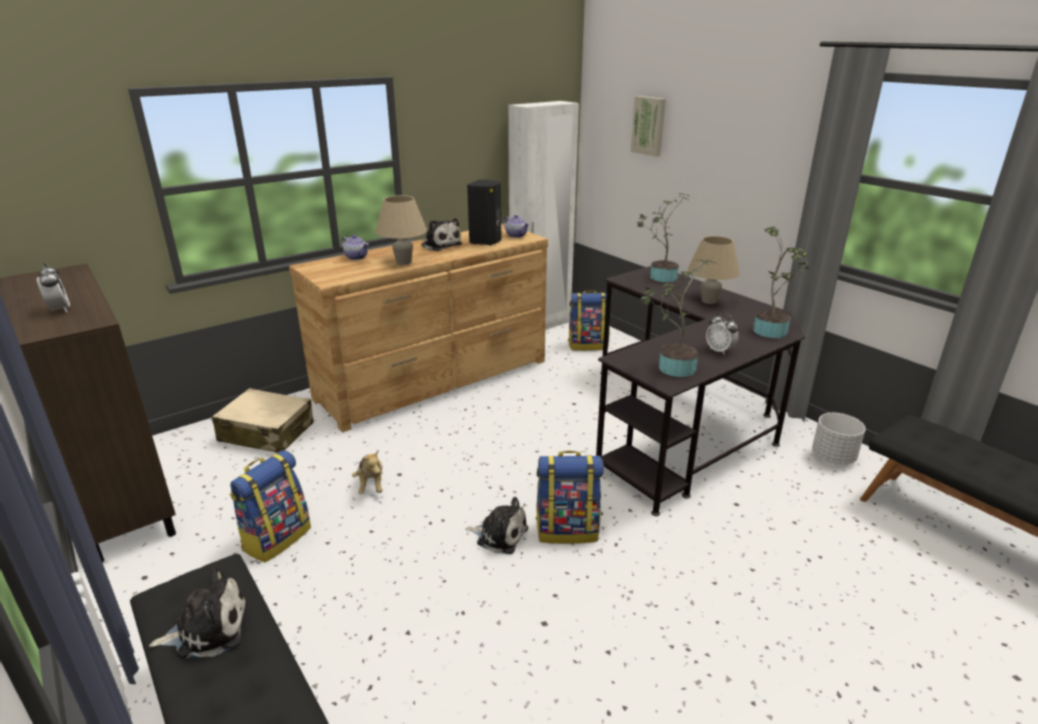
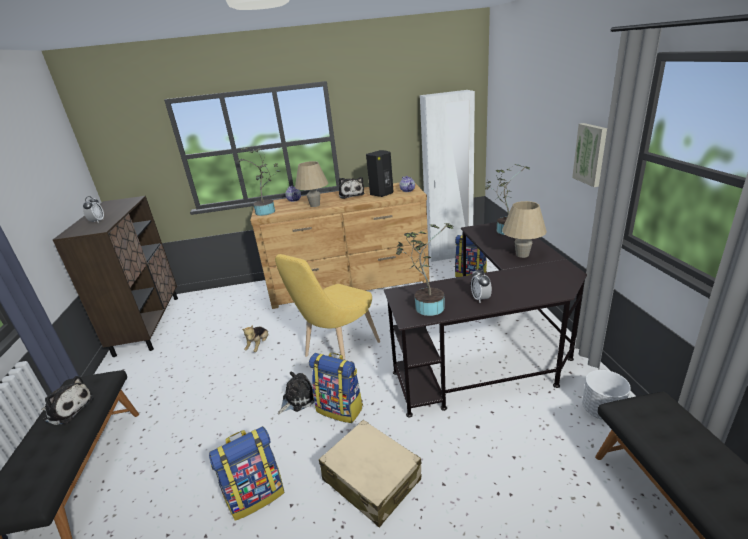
camera: 30 degrees right, 0 degrees up
beige suitcase [212,388,314,453] -> beige suitcase moved to [319,420,421,528]
backpack [230,450,311,562] -> backpack moved to [209,426,284,521]
plush toy [465,497,528,554] -> plush toy turned 90 degrees counterclockwise [278,372,314,414]
picture [631,96,666,157] -> picture moved to [572,123,607,187]
potted plant [753,227,810,338] -> potted plant moved to [237,147,280,216]
none -> yellow chair [275,254,380,360]

